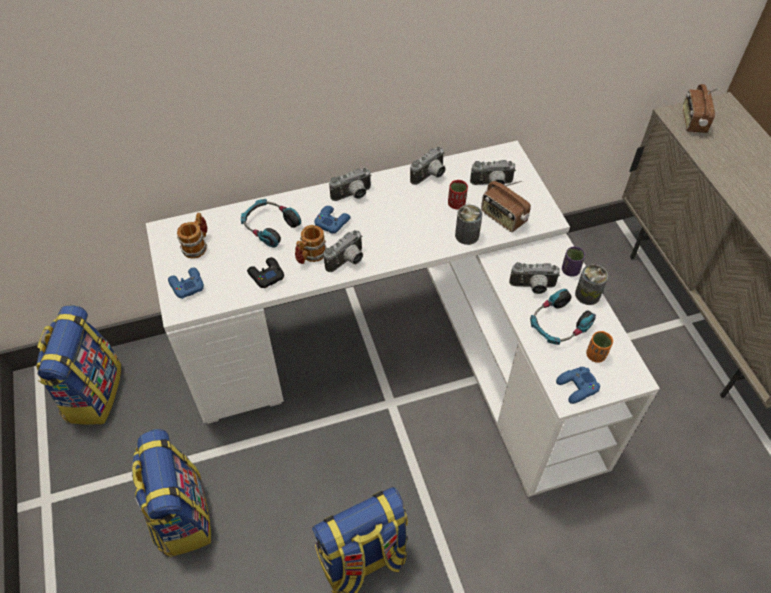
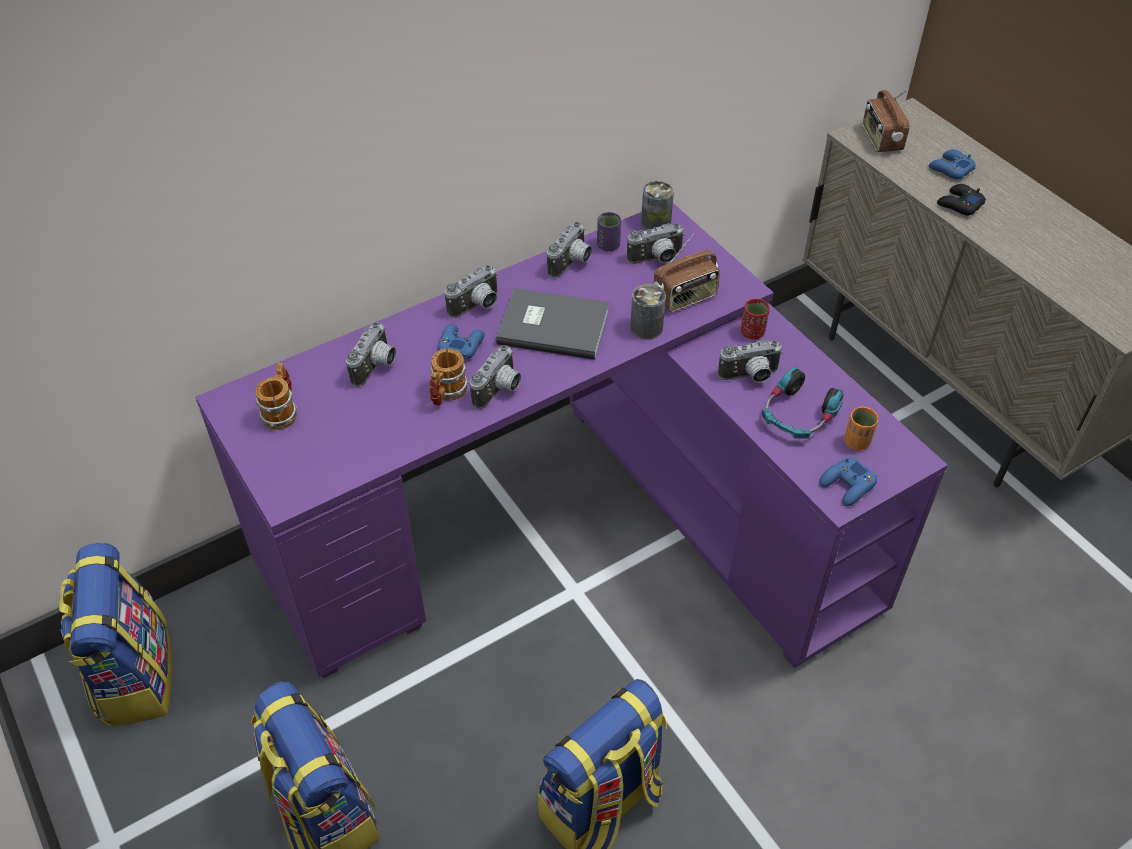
camera: 15 degrees left, 5 degrees down
white desk [146,141,660,497] -> purple desk [195,203,948,679]
blue game controller [168,268,204,299] -> blue game controller moved to [929,149,977,179]
headphones [241,199,301,247] -> camera [346,322,396,387]
black game controller [247,257,284,289] -> black game controller moved to [937,184,986,215]
red cup [448,180,468,209] -> red cup moved to [741,298,770,339]
radio [481,181,531,232] -> radio turned 60 degrees counterclockwise [653,233,720,312]
purple cup [562,246,585,277] -> purple cup moved to [597,212,621,251]
can [575,264,608,305] -> can moved to [641,181,674,230]
none -> grey book [496,288,609,360]

